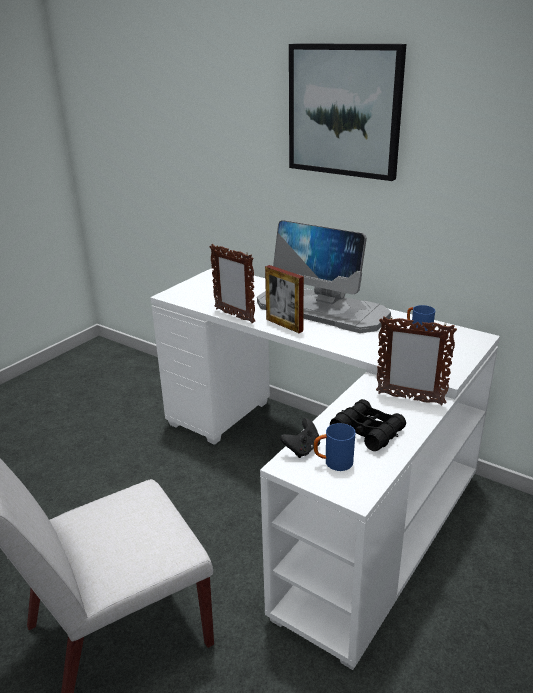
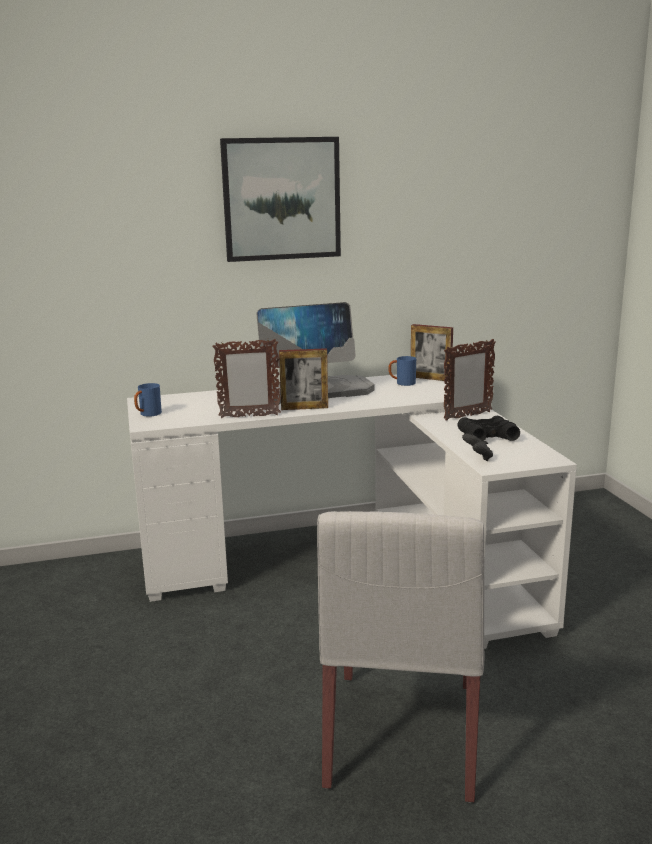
camera: 50 degrees left, 10 degrees down
blue mug [314,423,355,471] -> blue mug moved to [134,383,162,417]
none -> picture frame [411,324,453,381]

